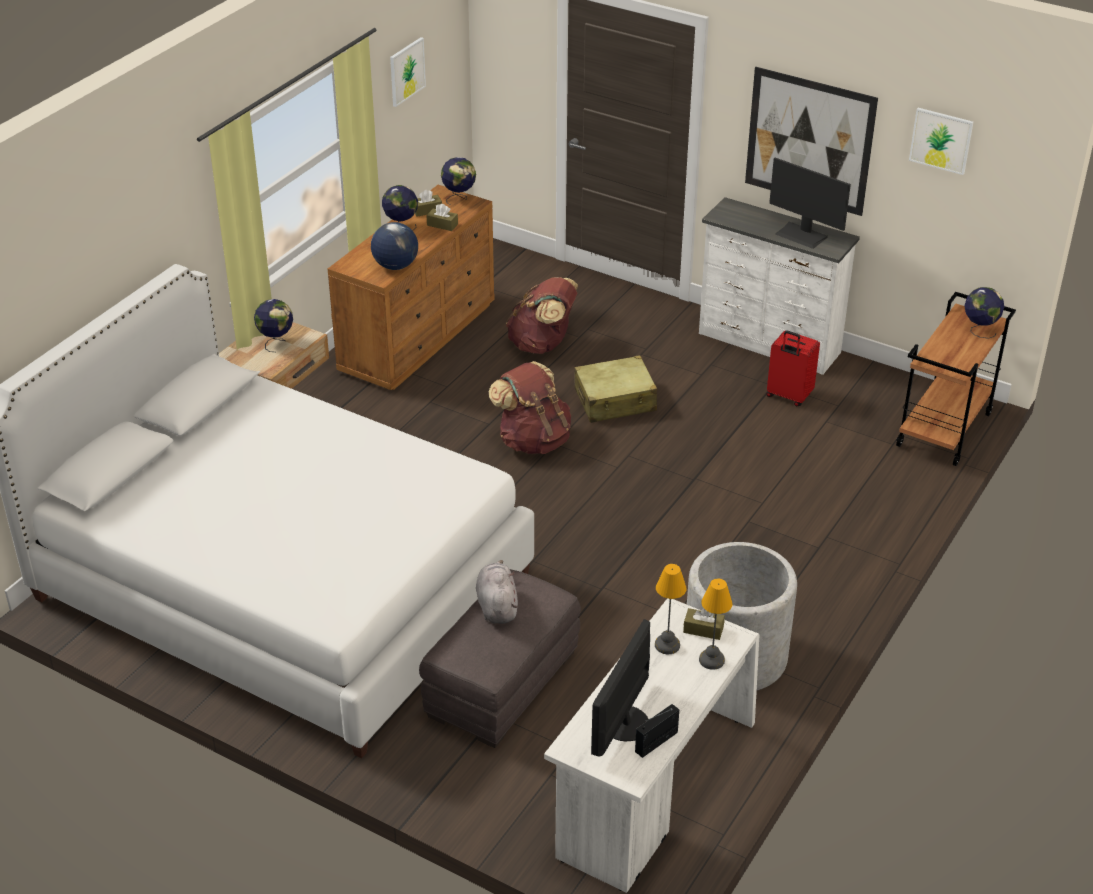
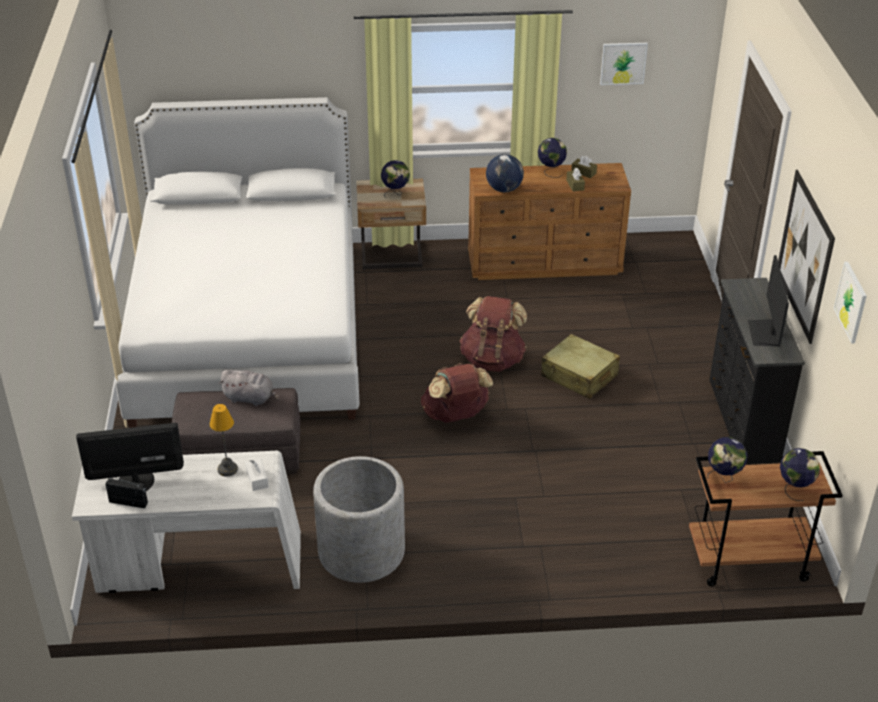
camera: 55 degrees right, 0 degrees up
globe [441,157,476,205] -> globe moved to [707,437,747,483]
grey plush toy [476,560,518,624] -> grey plush toy turned 60 degrees clockwise [219,369,280,406]
brown backpack [506,277,578,354] -> brown backpack moved to [421,363,493,423]
brown tissue box [683,608,725,640] -> white tissue box [245,459,269,491]
white dresser [699,197,860,375] -> black dresser [710,278,805,464]
table lamp [699,578,733,670] -> none
red suitcase [766,331,820,406] -> none

